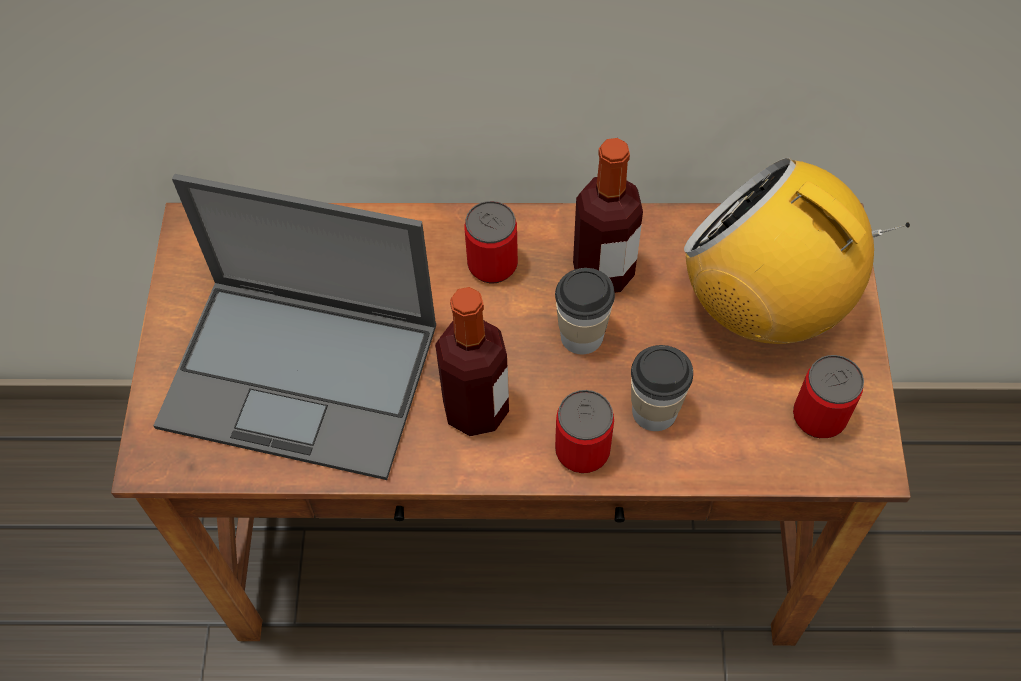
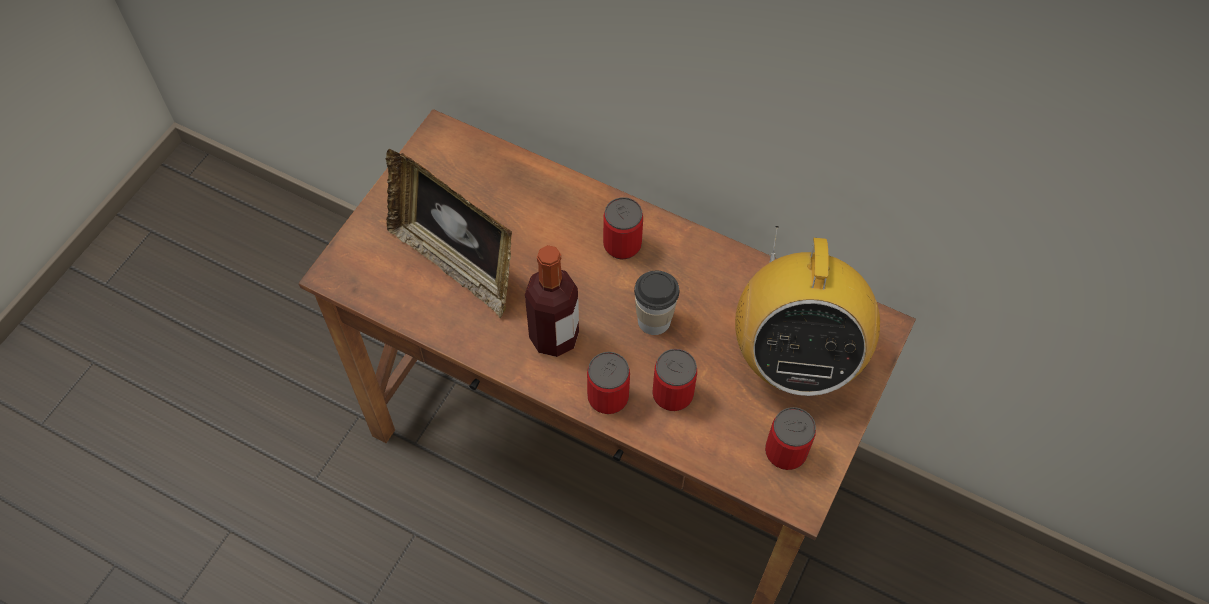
camera: 25 degrees right, 0 degrees up
laptop [153,174,436,480] -> picture frame [386,149,512,318]
bottle [573,138,643,293] -> none
cup [631,345,693,431] -> can [652,349,697,411]
radio [684,158,910,344] -> radio turned 150 degrees counterclockwise [735,226,880,396]

